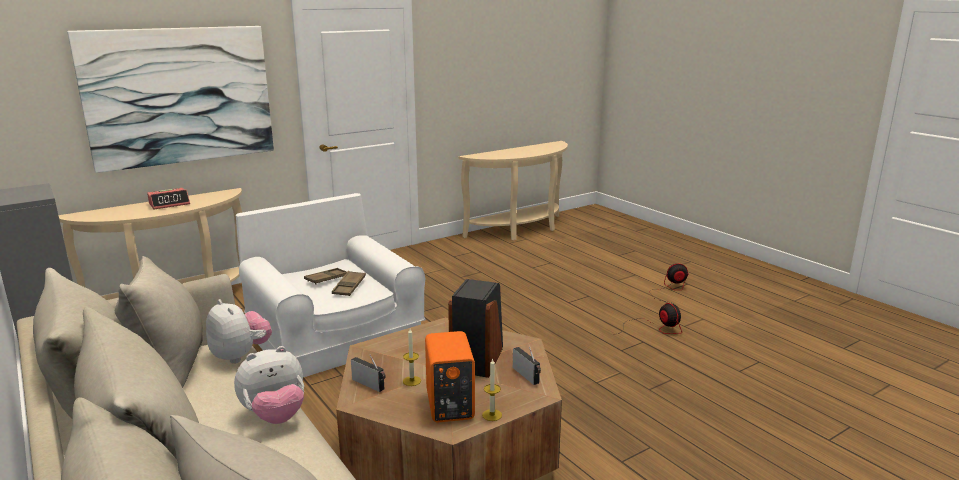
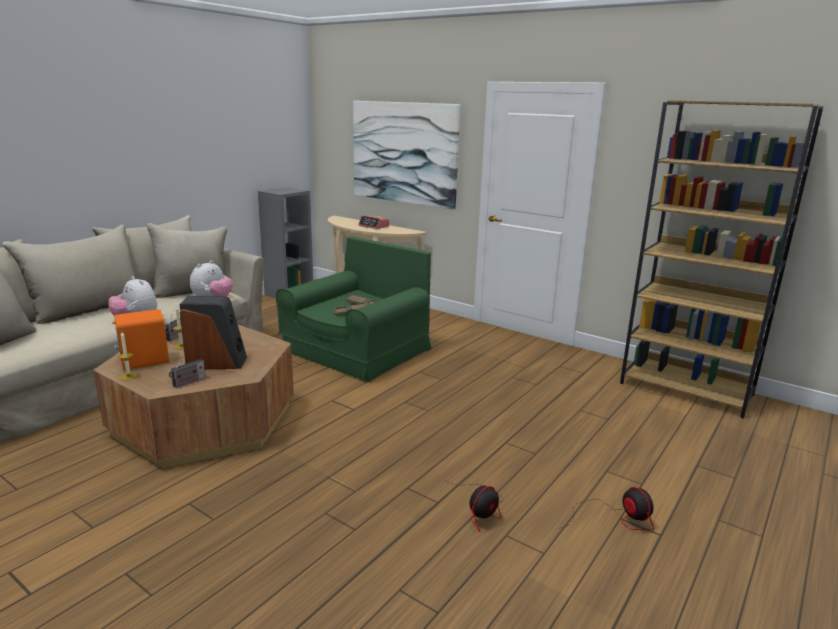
camera: 70 degrees right, 0 degrees up
white armchair [236,193,426,377] -> green armchair [276,236,431,383]
beige console table [459,141,568,241] -> brown bookcase [620,100,823,419]

